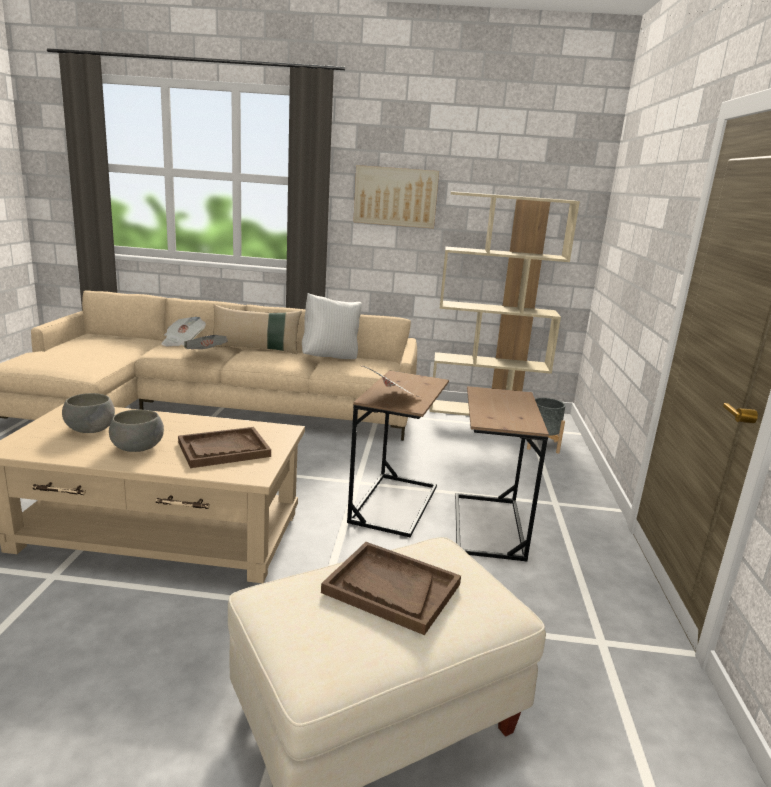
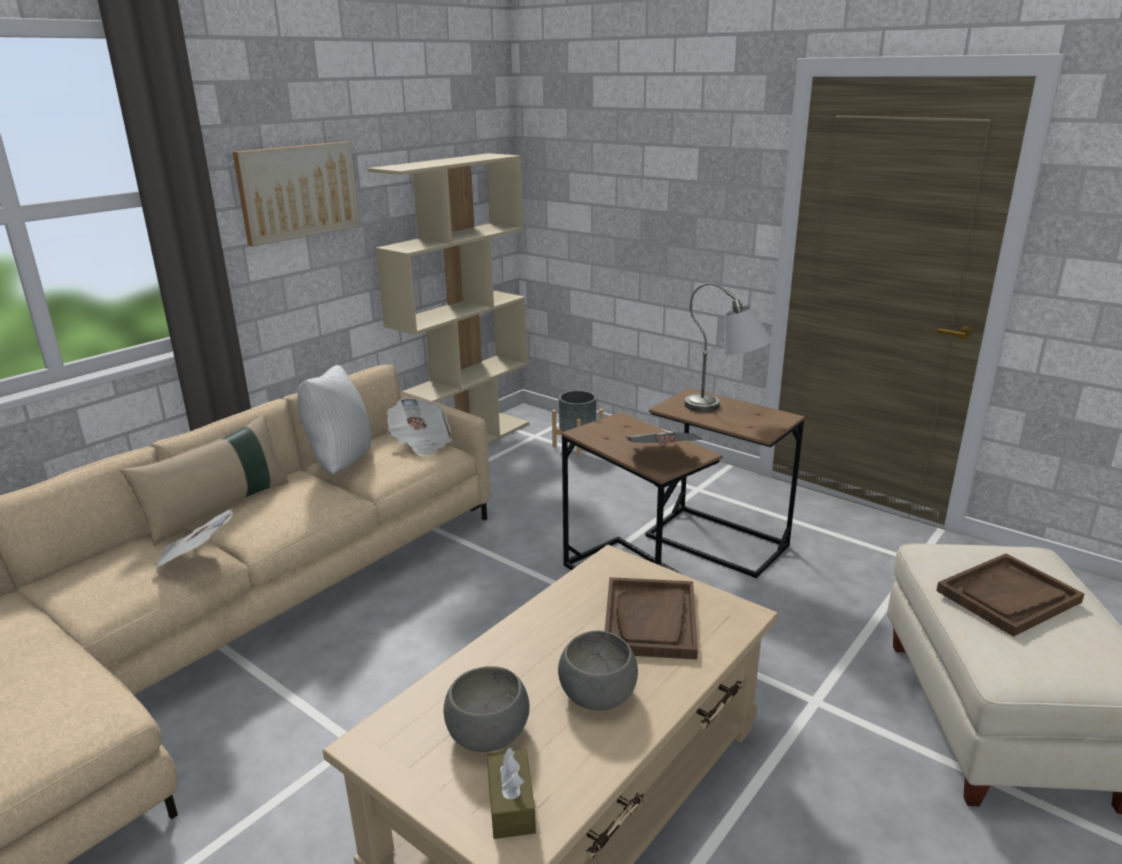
camera: 55 degrees left, 5 degrees up
newspaper [161,317,206,346] -> newspaper moved to [387,397,452,457]
none -> brown tissue box [487,748,536,839]
none -> grey table lamp [685,283,772,412]

